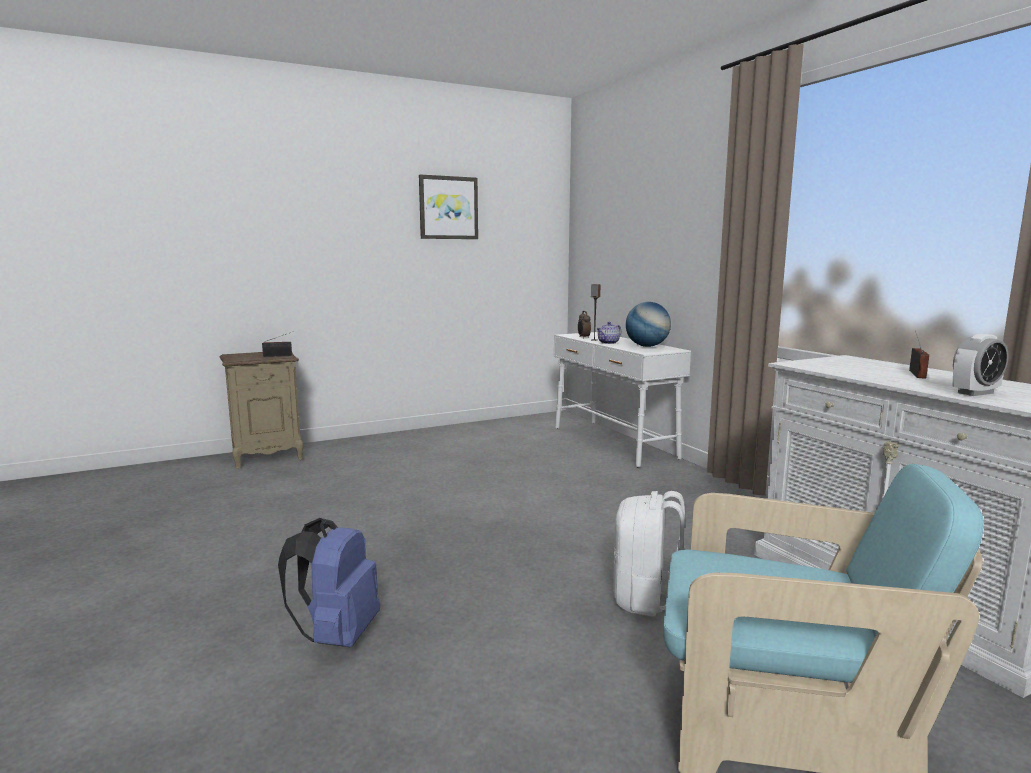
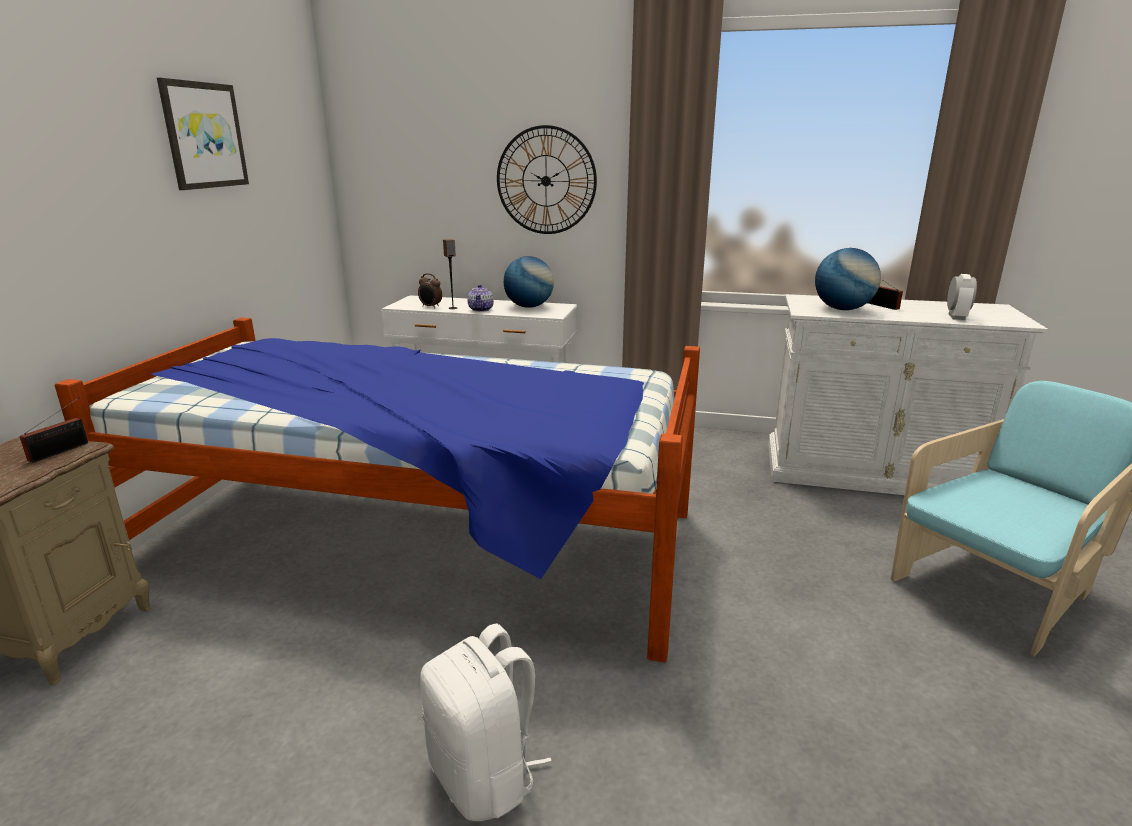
camera: 50 degrees left, 10 degrees up
blue backpack [278,518,380,647] -> none
white backpack [613,491,685,617] -> white backpack moved to [420,624,552,821]
none -> bed [55,317,700,662]
none -> wall clock [497,125,597,234]
none -> globe [815,248,881,310]

